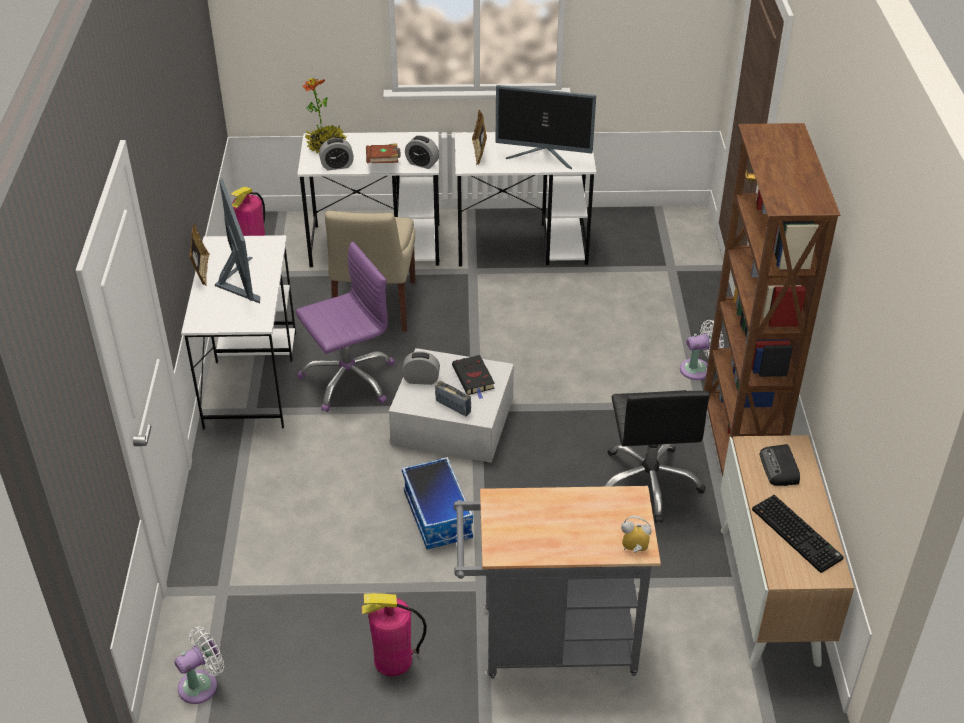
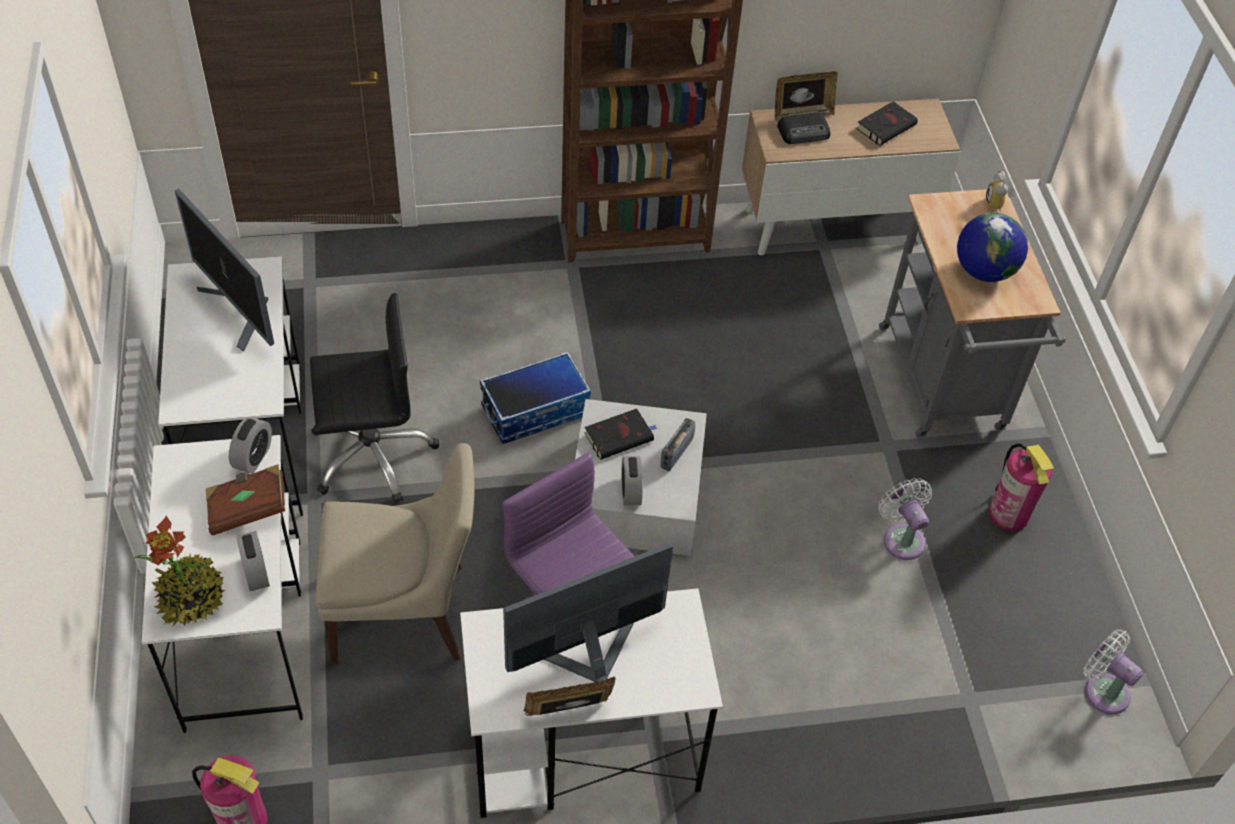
camera: 100 degrees left, 10 degrees up
storage box [402,457,473,549] -> storage box moved to [480,351,591,444]
picture frame [472,110,487,165] -> picture frame moved to [774,71,838,121]
monitor [496,85,596,169] -> monitor turned 135 degrees clockwise [175,189,274,352]
black office chair [604,390,710,523] -> black office chair moved to [310,293,440,503]
white fan [680,320,724,380] -> white fan moved to [879,478,932,560]
keyboard [752,495,844,573] -> black book [856,101,918,146]
none -> globe [957,213,1028,282]

